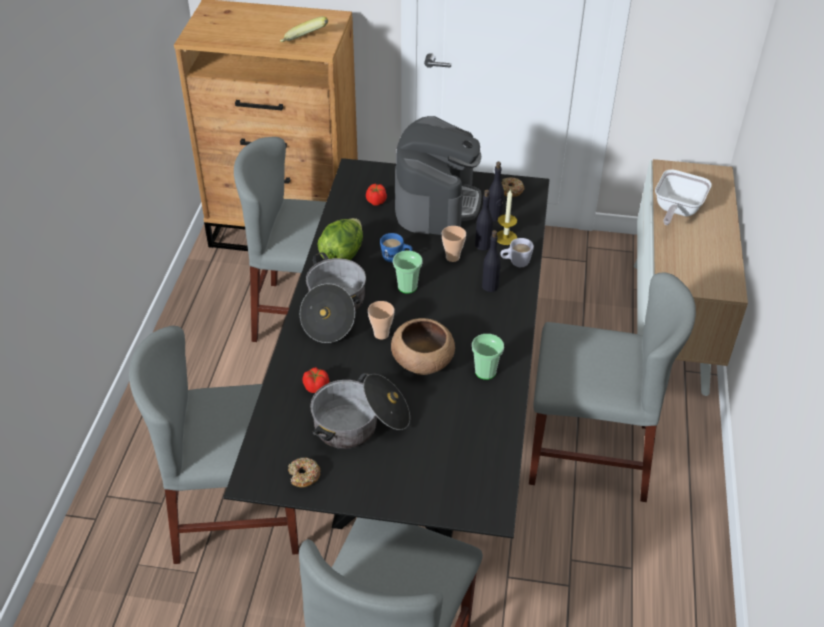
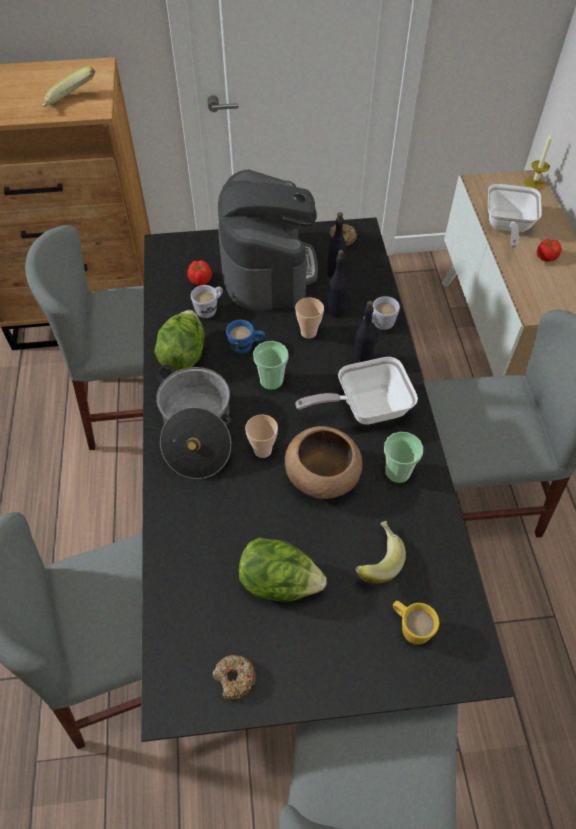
camera: 15 degrees left, 10 degrees up
tomato [302,367,329,393] -> tomato moved to [536,239,562,262]
cooking pot [310,373,410,449] -> lettuce [238,538,327,602]
candle [497,189,517,245] -> candle moved to [524,133,552,190]
none -> white mug [191,285,223,318]
none -> frying pan [295,357,418,425]
none -> banana [356,521,406,584]
none -> yellow mug [393,601,439,645]

